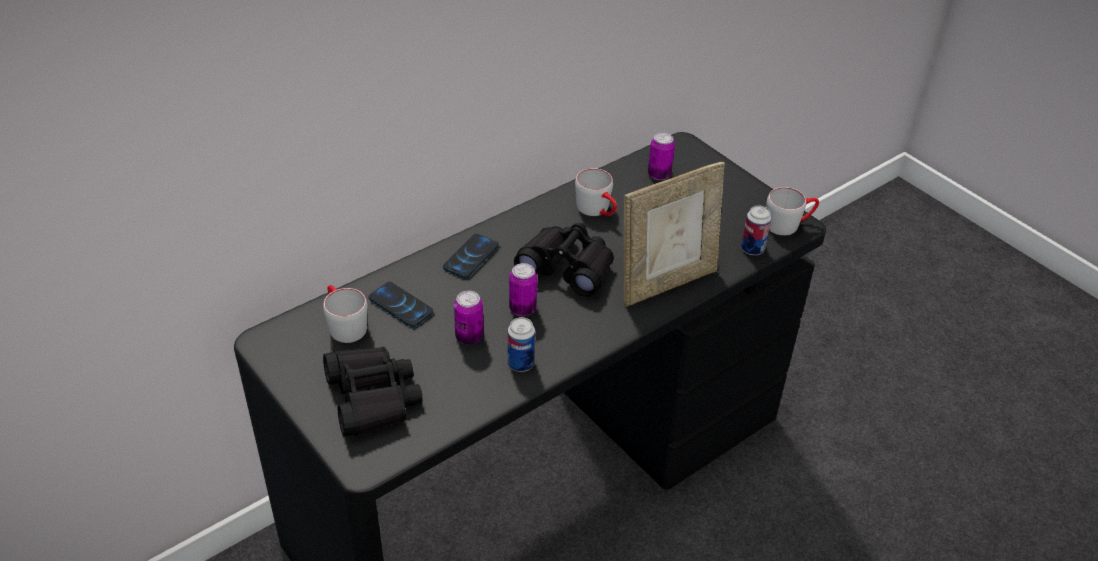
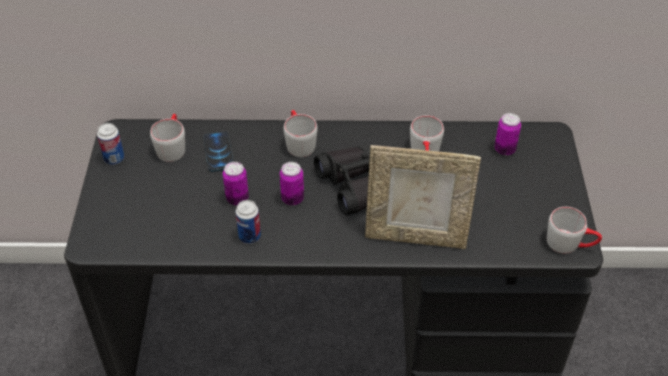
camera: 40 degrees right, 5 degrees up
black binoculars [323,347,422,437] -> none
phone [443,234,499,278] -> grey mug [283,110,318,157]
can [741,205,771,255] -> can moved to [97,123,124,165]

